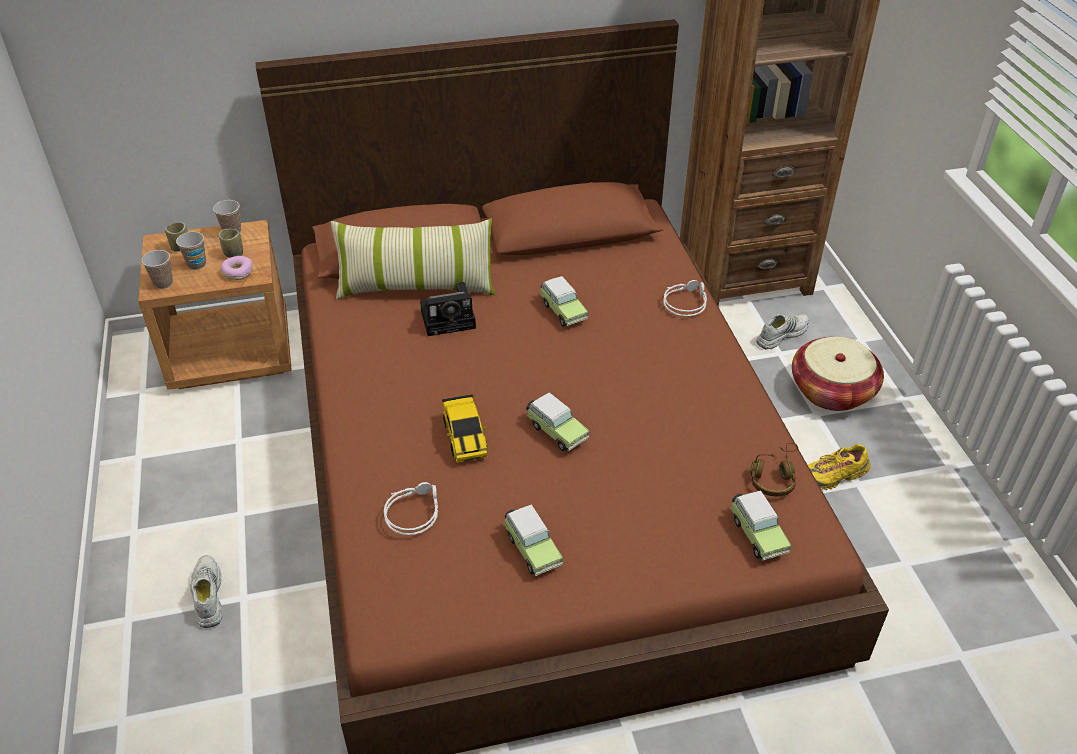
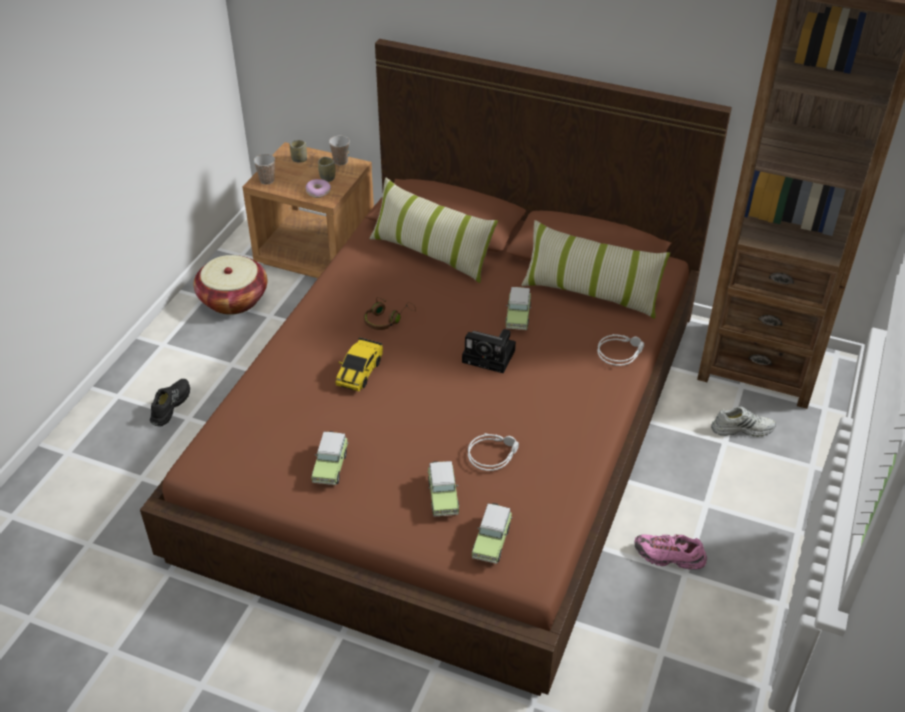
camera: 35 degrees right, 0 degrees up
cup [176,232,206,270] -> none
white shoe [190,555,223,628] -> black shoe [150,379,190,426]
grey headphones [384,482,439,535] -> grey headphones moved to [468,433,519,471]
camera [420,282,476,336] -> camera moved to [462,329,516,374]
toy car [526,393,589,451] -> toy car moved to [428,461,459,517]
brown headphones [750,443,798,497] -> brown headphones moved to [364,297,416,330]
basket [792,337,884,411] -> basket moved to [194,255,267,315]
yellow shoe [808,444,871,490] -> pink shoe [634,534,707,570]
none -> pillow [521,220,670,319]

